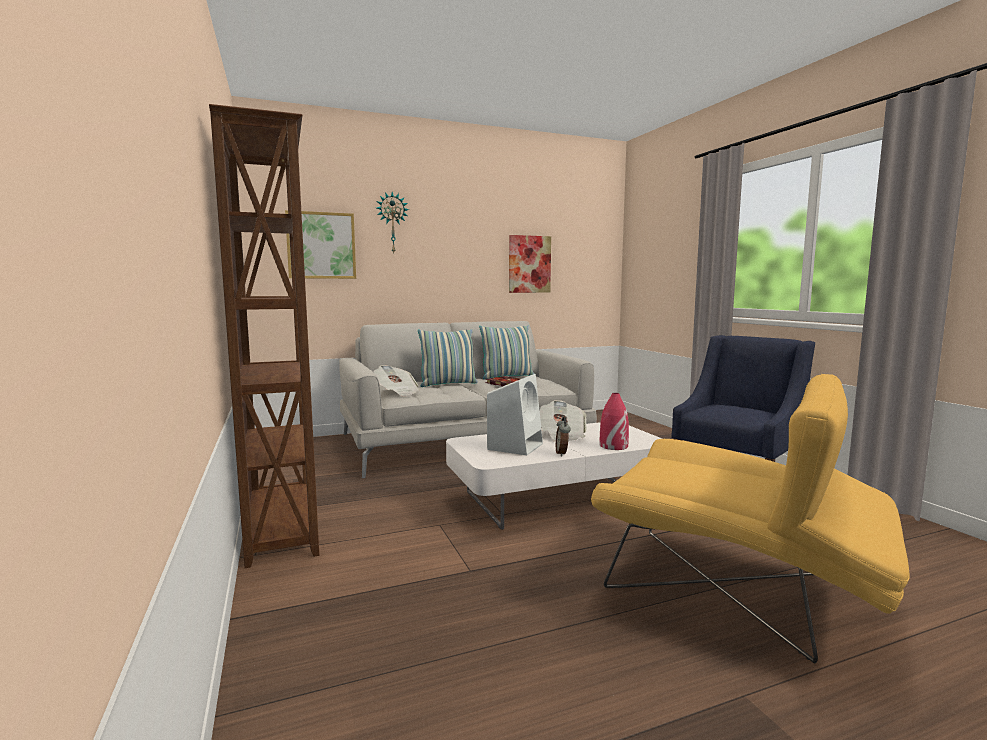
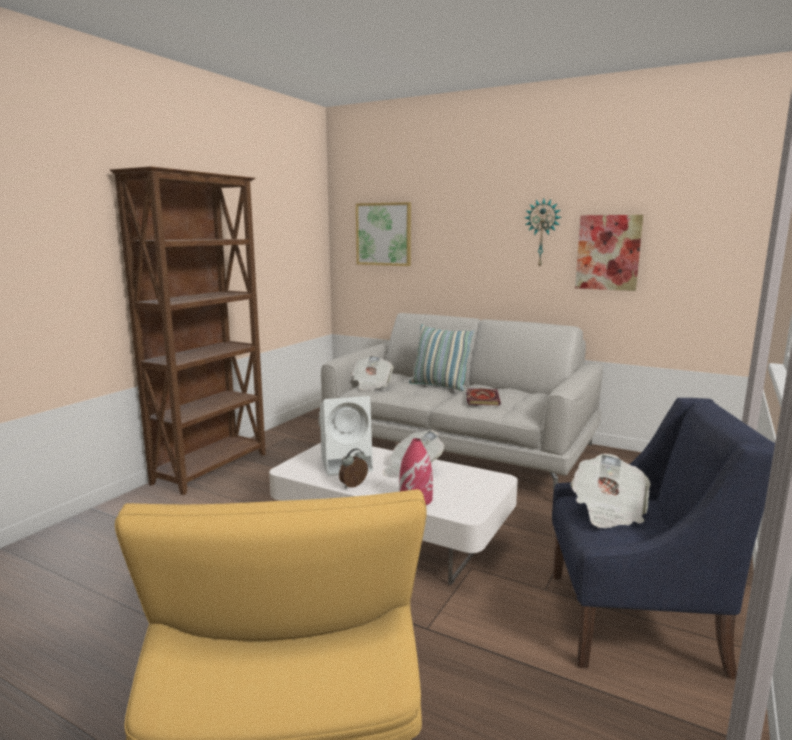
camera: 50 degrees right, 5 degrees up
wall clock [377,192,409,253] -> wall clock moved to [525,199,562,268]
pillow [479,325,534,379] -> none
none -> newspaper [571,454,651,528]

